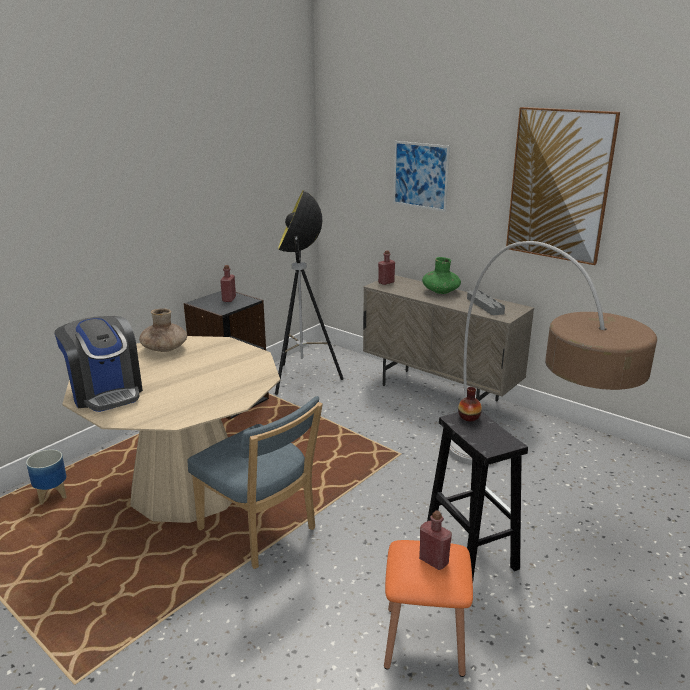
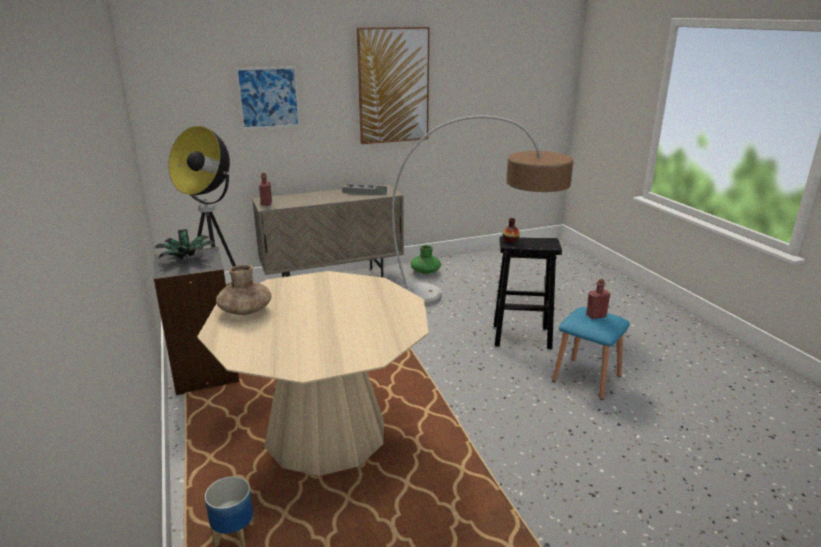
camera: 60 degrees left, 0 degrees up
coffee machine [55,316,143,412] -> none
blue chair [187,396,323,569] -> none
red bottle [220,265,236,302] -> potted plant [155,229,215,259]
orange stool [384,540,473,677] -> blue stool [552,307,630,400]
green vase [422,257,461,294] -> green vase moved to [411,245,441,274]

